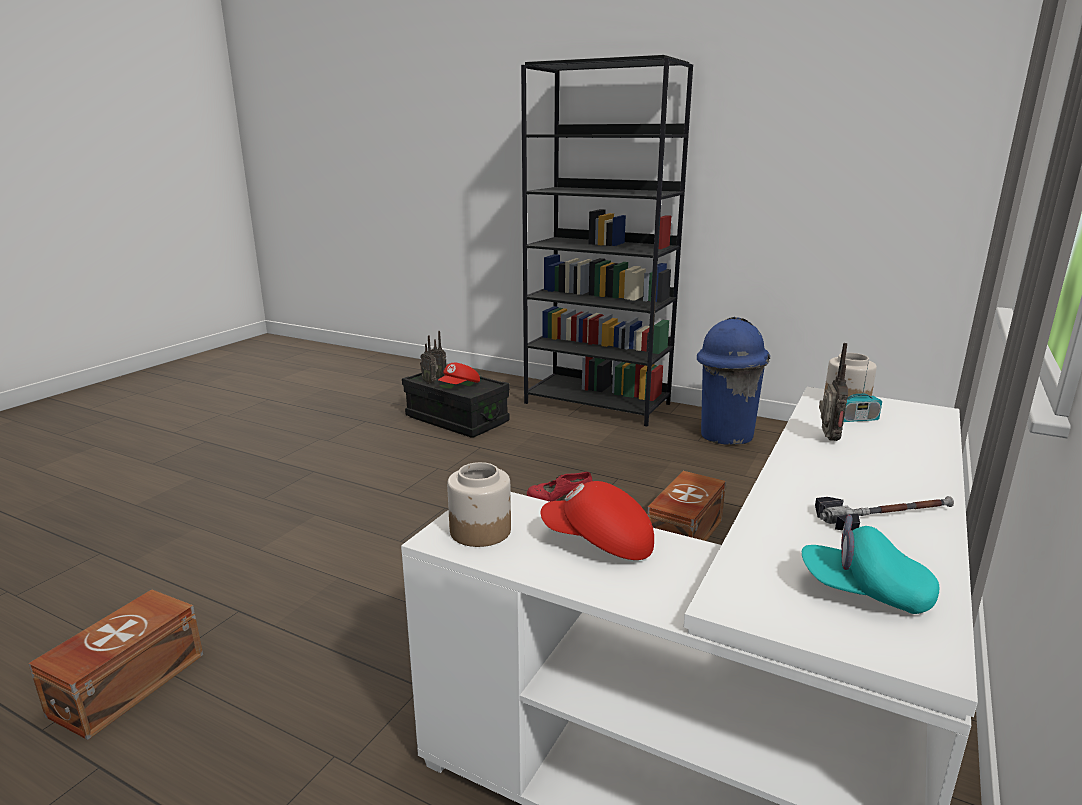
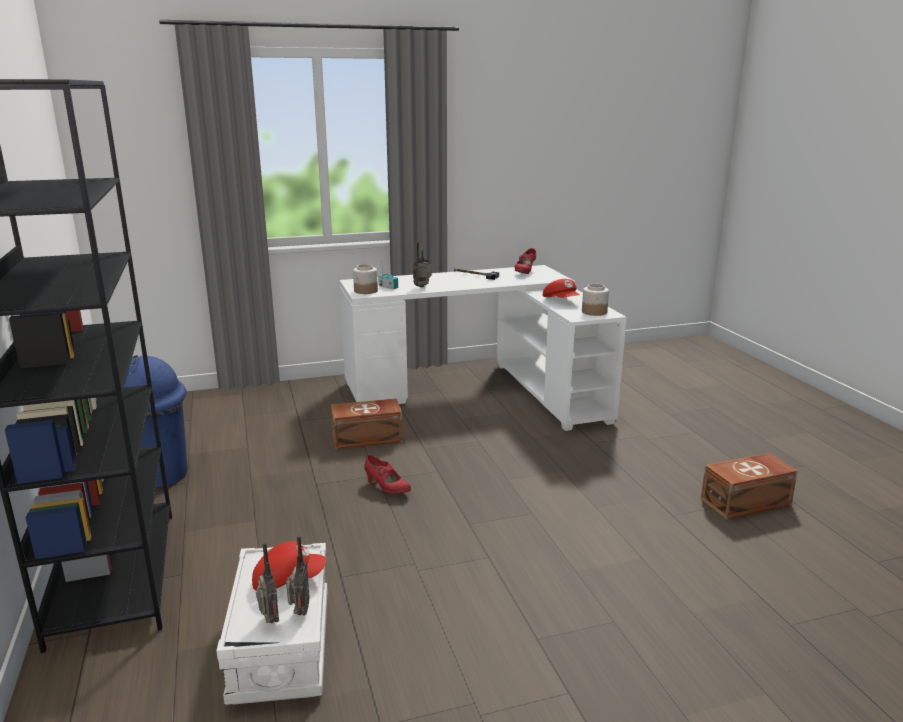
camera: 135 degrees left, 0 degrees up
black storage box [402,373,510,438] -> white storage box [216,543,328,705]
turquoise cap [802,515,940,614] -> red shoe [515,248,536,274]

